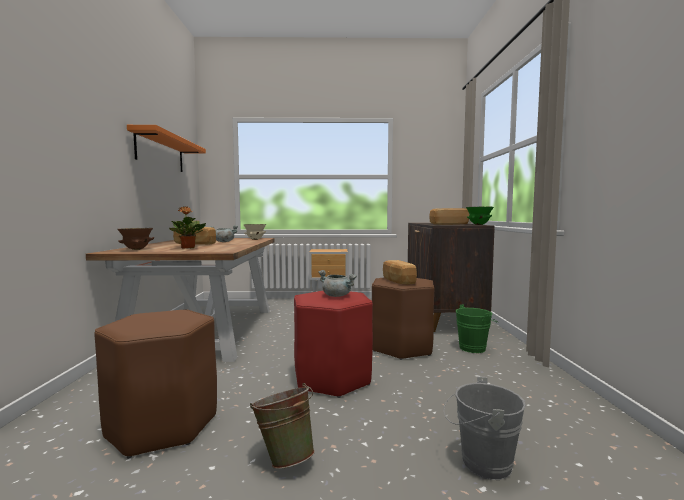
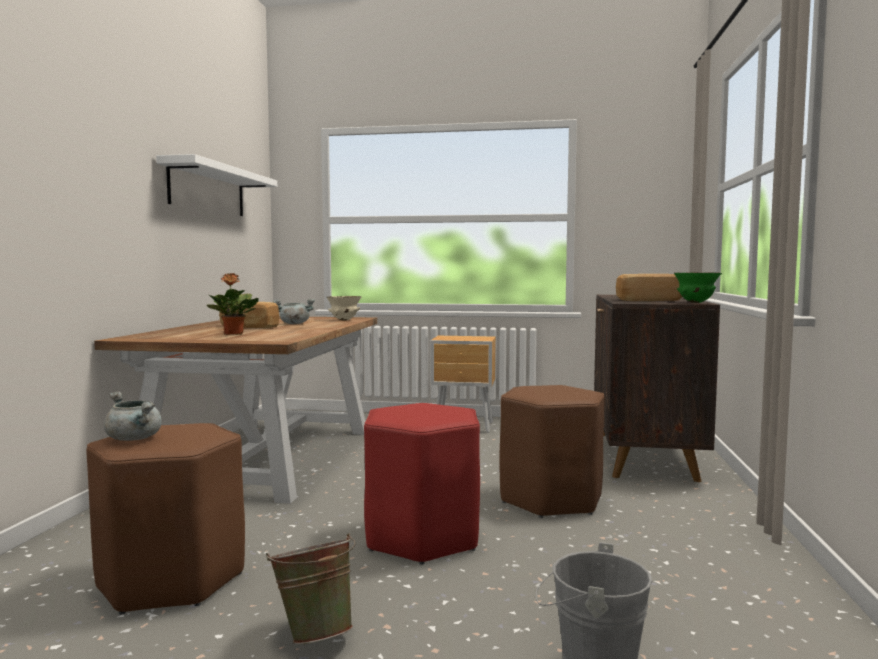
camera: 10 degrees right, 0 degrees up
brown bowl [117,228,154,250] -> none
orange shelf [127,125,206,172] -> white shelf [156,154,277,216]
grey cooking pot [318,270,357,297] -> grey cooking pot moved to [104,391,162,441]
bread [383,260,417,285] -> none
green bucket [456,304,499,353] -> none

